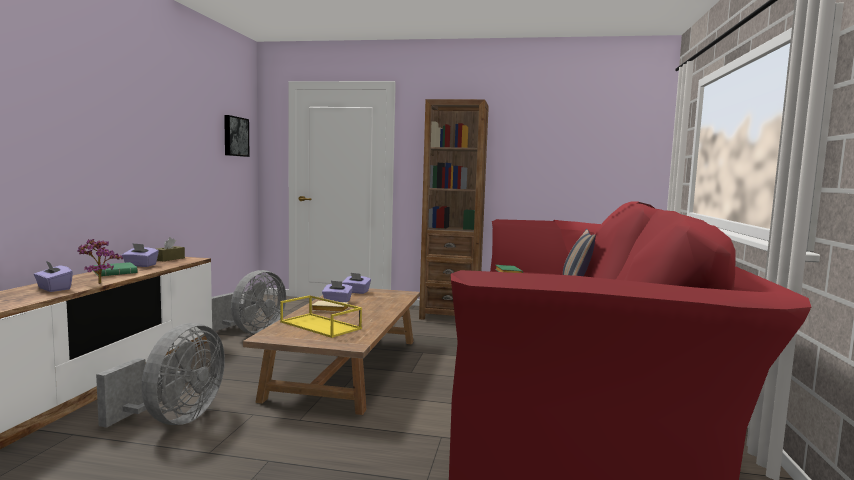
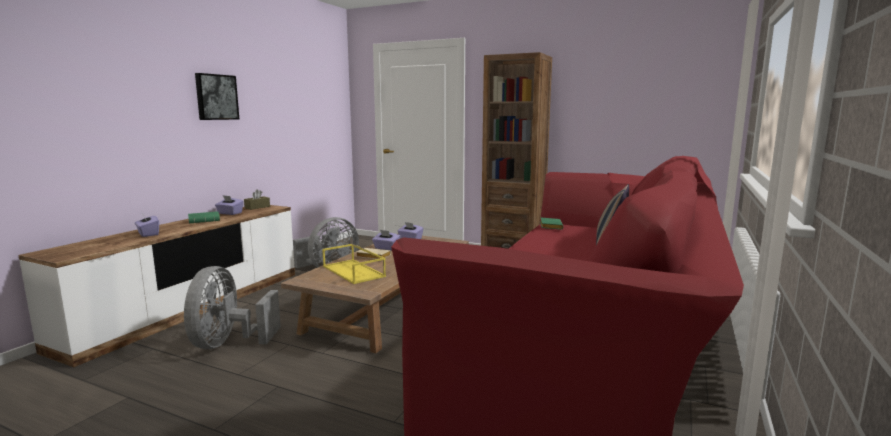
camera: 15 degrees right, 5 degrees up
potted plant [77,239,123,284] -> none
grey fan [96,323,225,428] -> grey fan turned 150 degrees clockwise [184,266,281,349]
picture [224,115,249,157] -> picture moved to [195,73,239,120]

